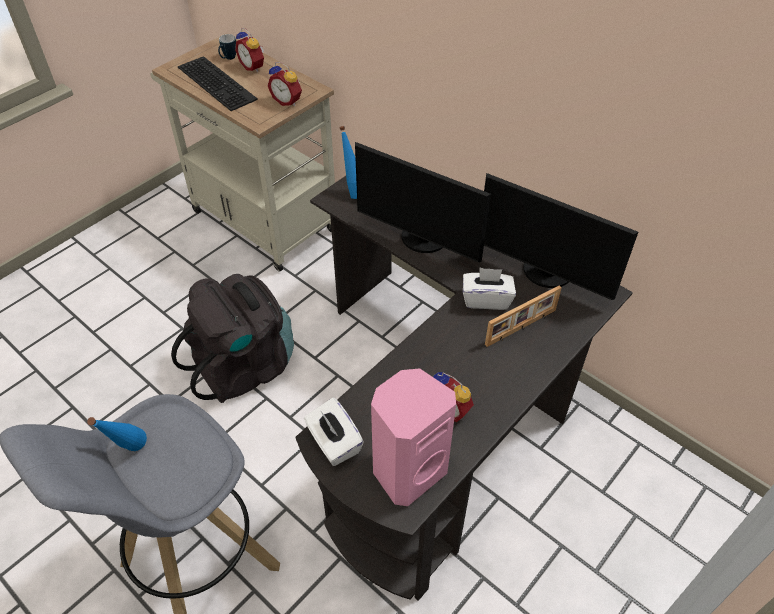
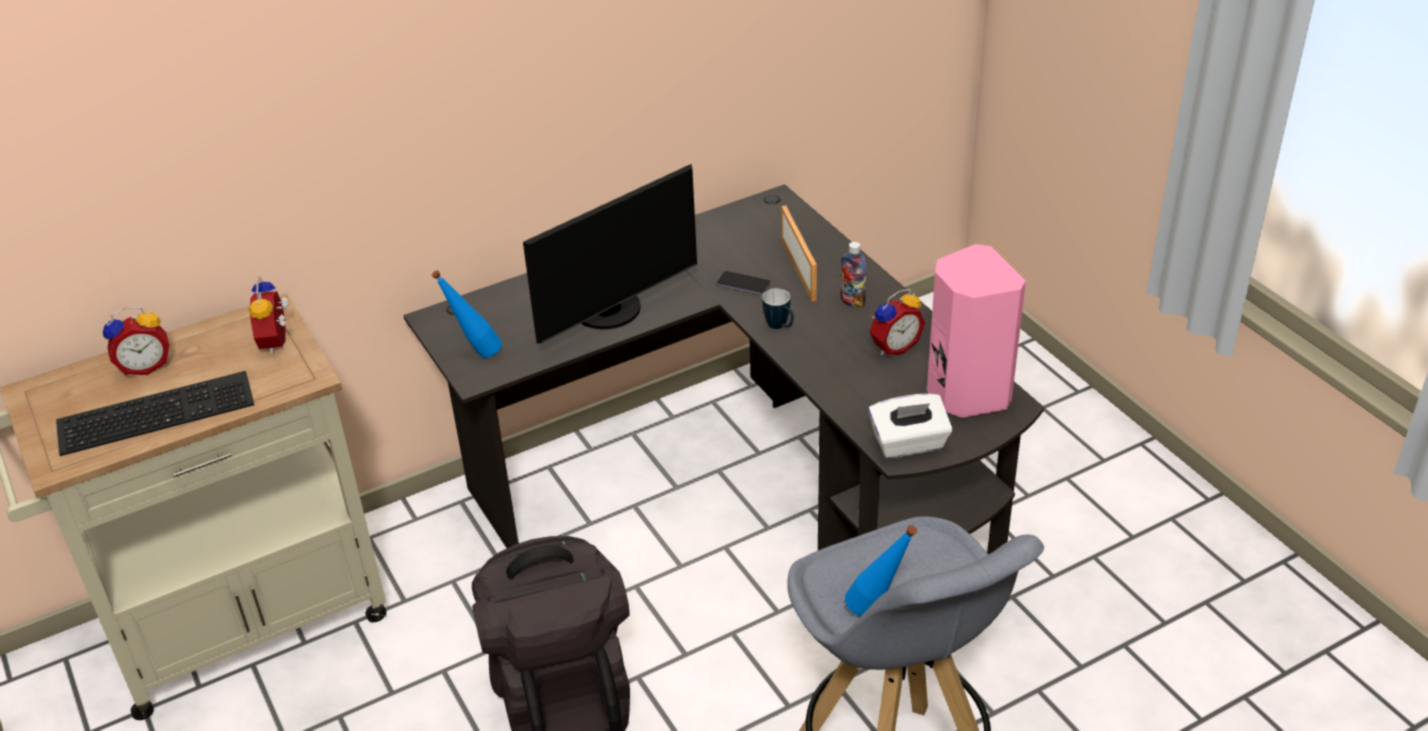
camera: 70 degrees left, 10 degrees down
mug [218,34,236,60] -> mug moved to [762,288,794,329]
alarm clock [268,62,302,106] -> alarm clock turned 120 degrees clockwise [248,276,288,354]
white tissue box [463,267,516,310] -> phone [717,271,771,295]
monitor [484,173,638,300] -> none
none -> bottle [840,242,867,308]

